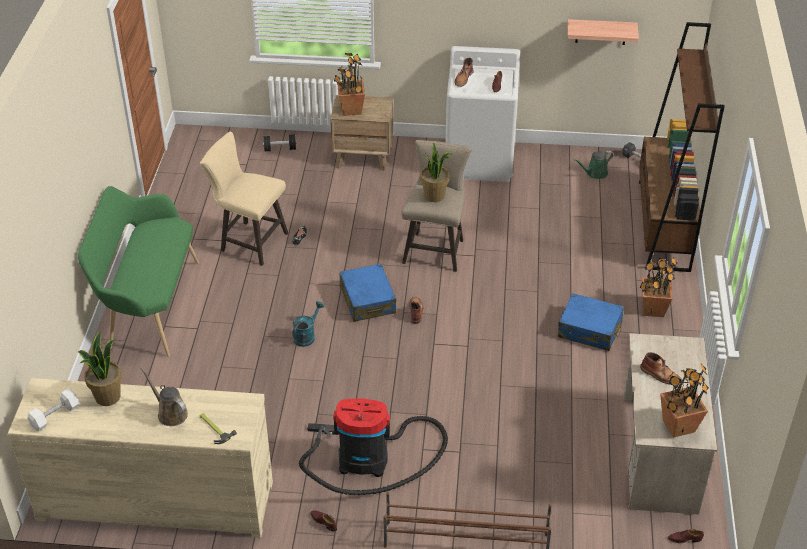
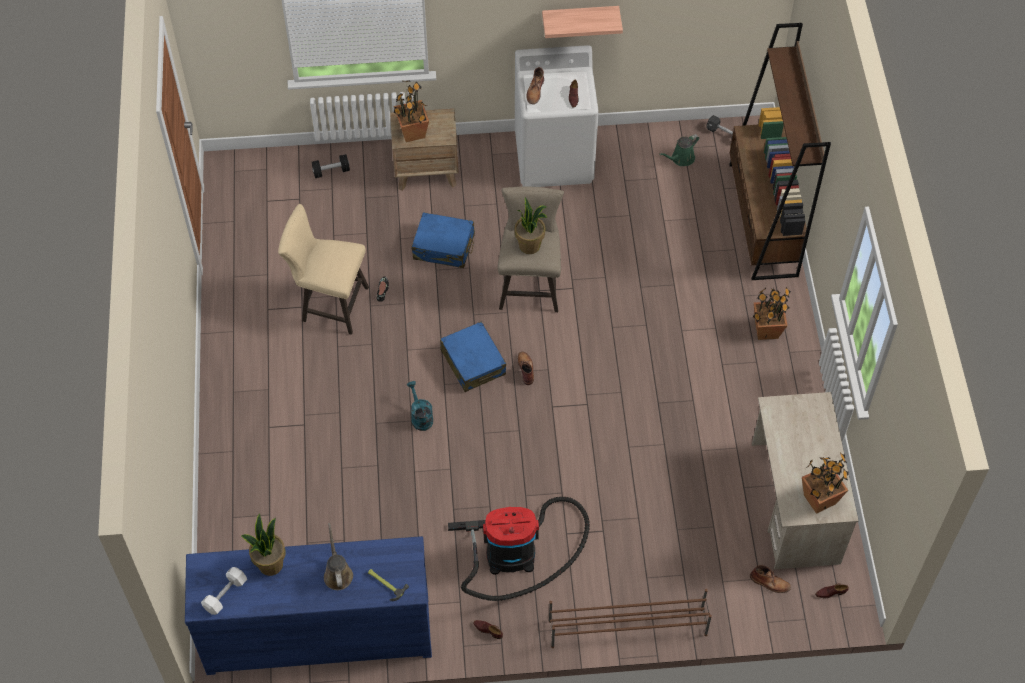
camera: 10 degrees left, 15 degrees up
beige dresser [8,378,273,538] -> blue dresser [185,536,432,675]
green bench [78,186,199,357] -> none
brown watering can [141,367,188,426] -> brown watering can turned 45 degrees clockwise [324,523,353,590]
turquoise watering can [292,301,324,347] -> turquoise watering can turned 45 degrees counterclockwise [407,381,433,431]
blue suitcase [558,293,624,351] -> blue suitcase moved to [412,212,475,268]
shelf [567,19,639,45] -> shelf moved to [542,6,623,38]
brown boot [640,352,682,385] -> brown boot moved to [750,565,791,593]

